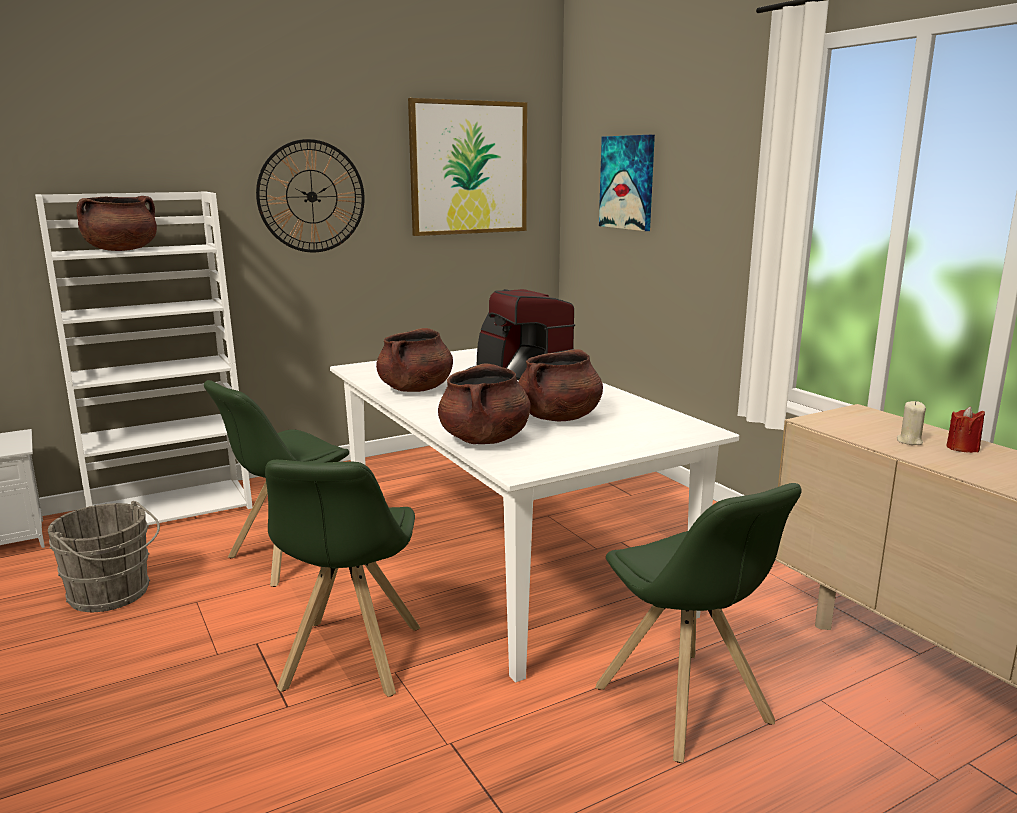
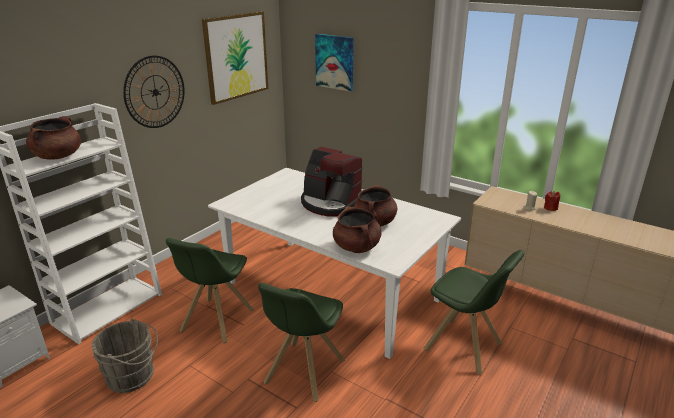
camera: 25 degrees left, 10 degrees up
green chair [265,460,420,697] -> green chair turned 45 degrees clockwise [258,283,345,402]
brown cooking pot [376,328,453,392] -> none

